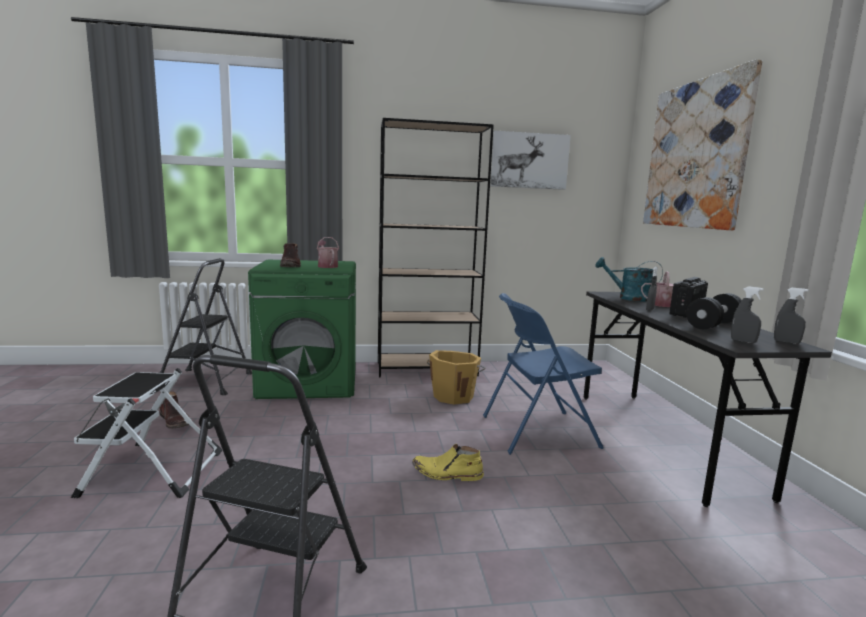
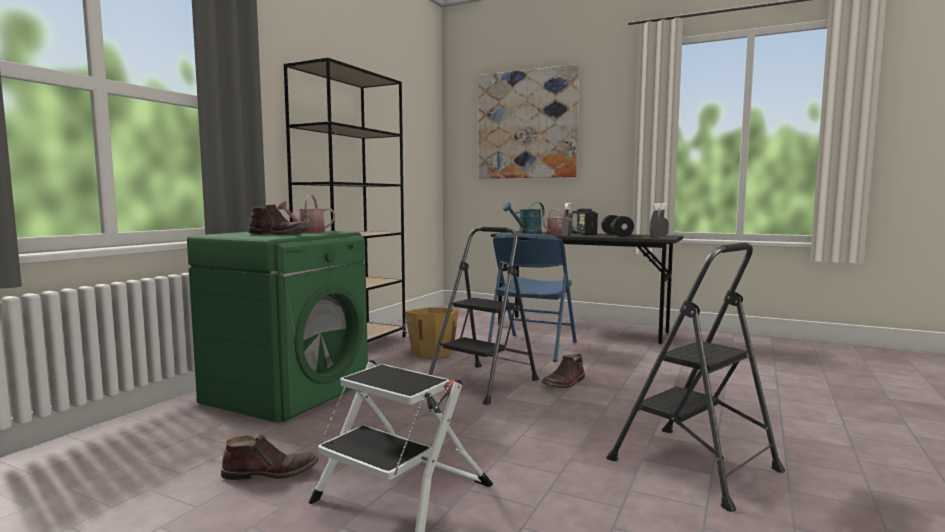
camera: 55 degrees left, 5 degrees down
black step ladder [160,258,252,395] -> black step ladder moved to [428,227,539,405]
yellow boot [412,444,484,481] -> brown boot [542,354,585,388]
picture [490,131,571,190] -> none

